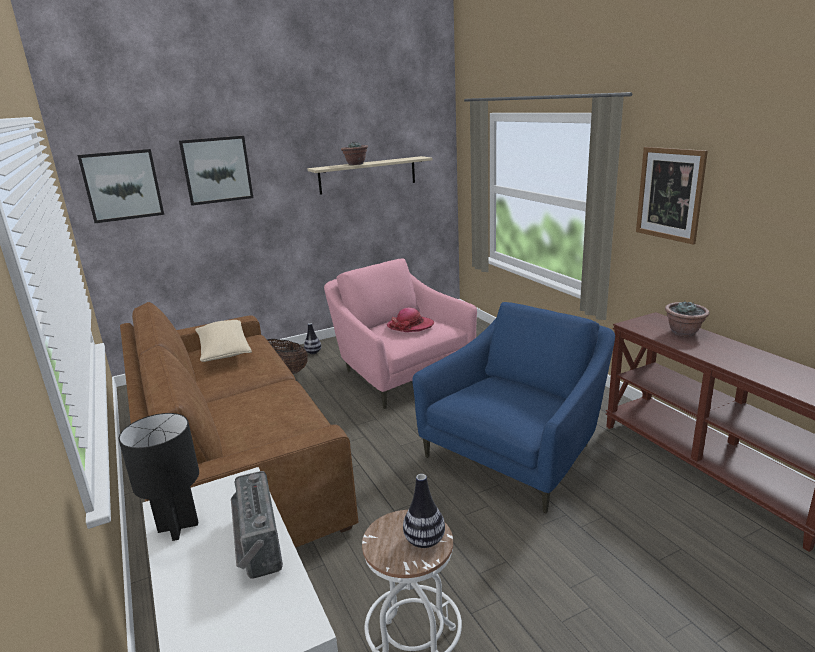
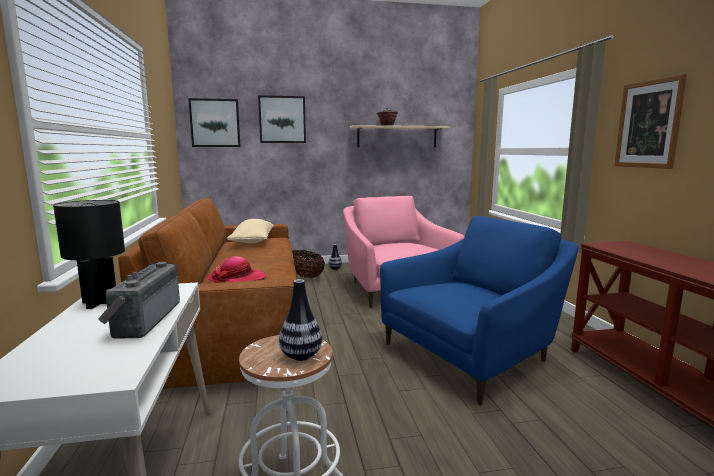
camera: 15 degrees right, 10 degrees down
hat [387,308,434,332] -> hat moved to [207,256,266,283]
potted plant [665,301,710,336] -> none

